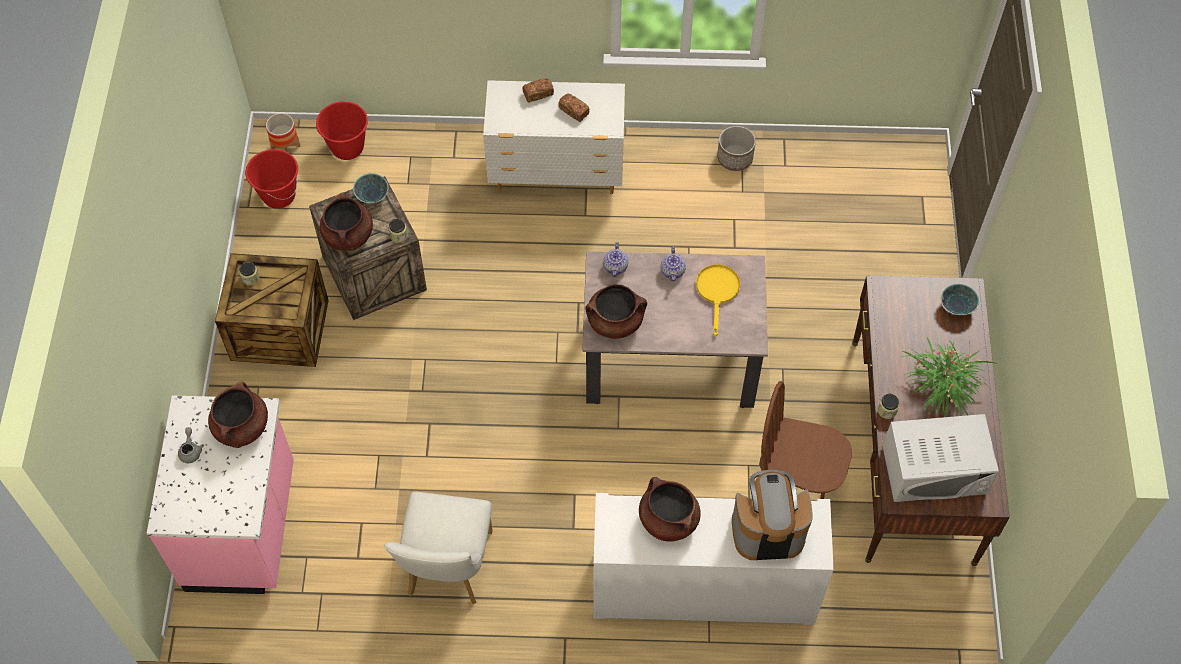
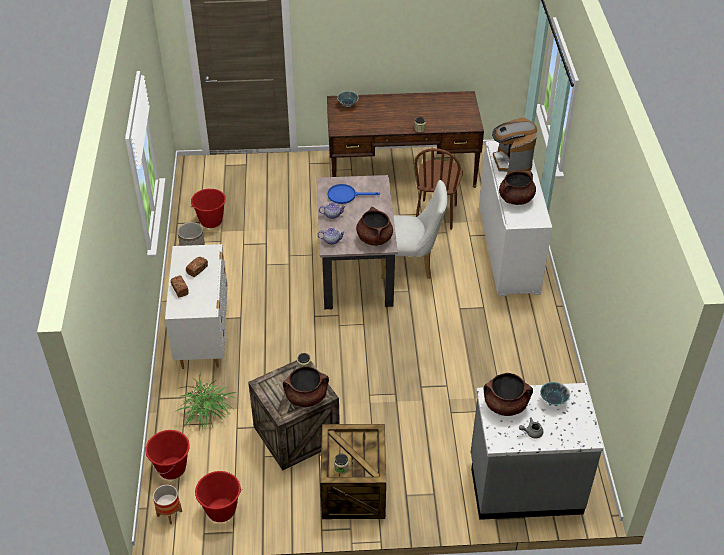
camera: 95 degrees left, 15 degrees down
pink counter [147,396,294,594] -> grey counter [471,383,604,520]
bowl [353,173,388,203] -> bowl moved to [540,382,570,405]
white chair [384,492,493,604] -> white chair moved to [381,180,447,279]
yellow frying pan [696,264,740,336] -> blue frying pan [328,184,380,204]
white microwave [883,414,999,502] -> none
potted plant [900,338,995,417] -> potted plant moved to [175,372,236,430]
none -> red bucket [191,189,226,228]

